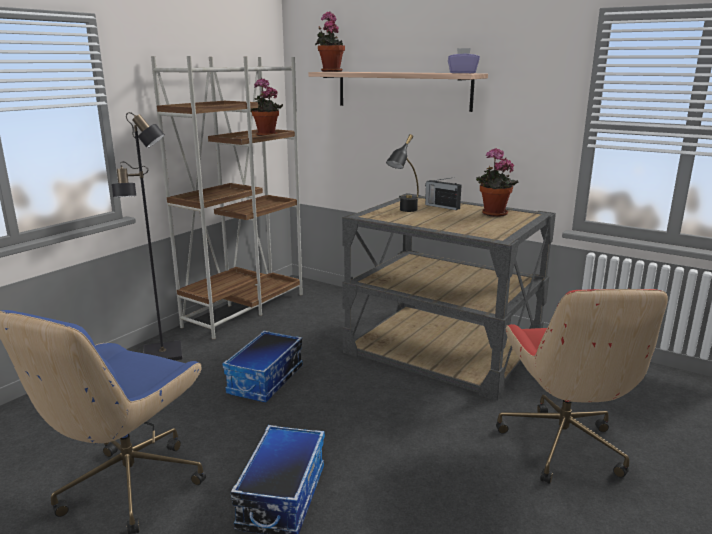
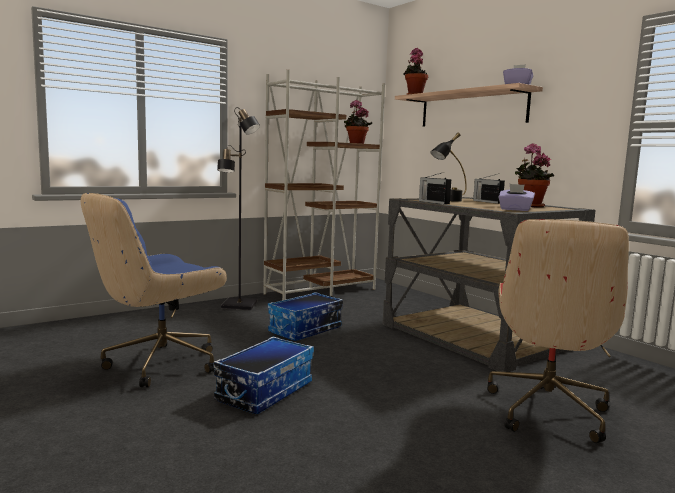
camera: 20 degrees right, 10 degrees down
none -> radio [419,173,451,204]
none -> purple tissue box [499,184,535,211]

